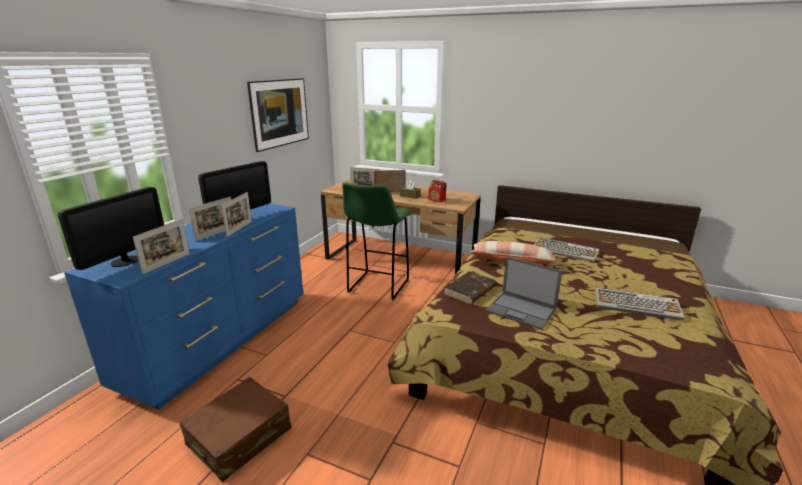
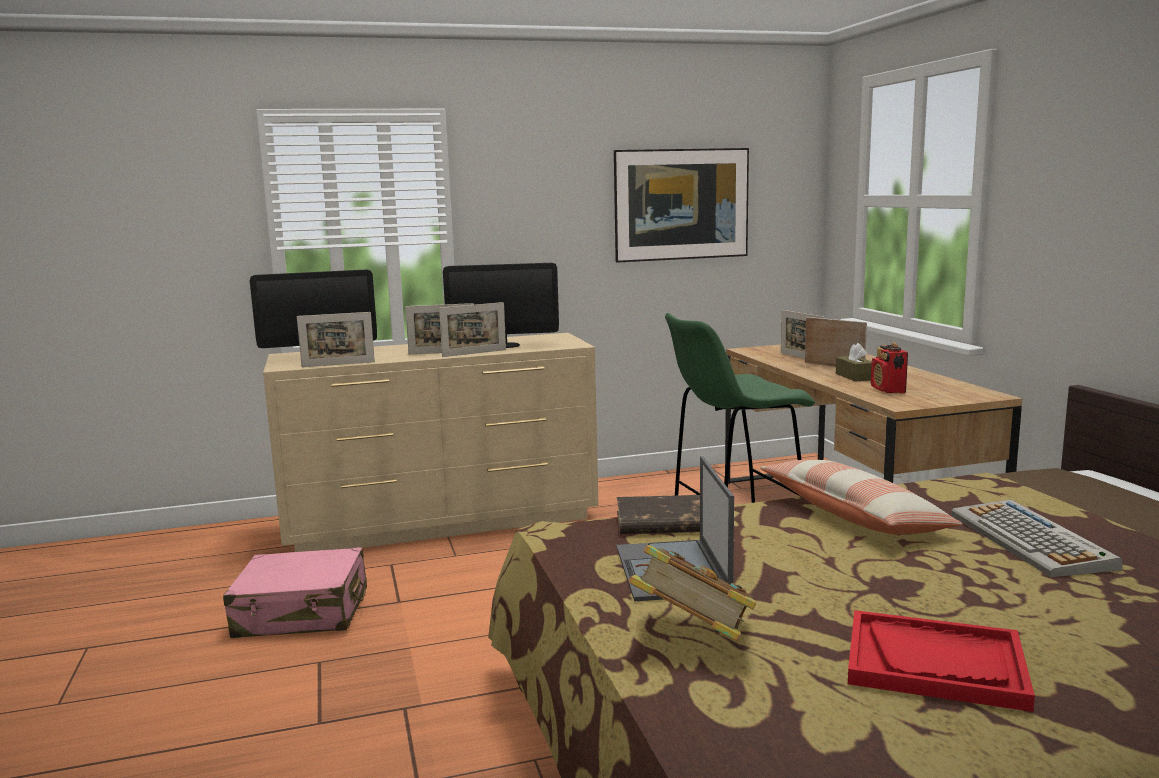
camera: 50 degrees right, 10 degrees down
blue dresser [64,204,303,410] -> beige dresser [263,333,598,552]
brown suitcase [179,377,292,482] -> pink suitcase [223,547,367,638]
keyboard [595,288,685,321] -> red tray [848,610,1035,712]
none -> book [628,545,756,641]

